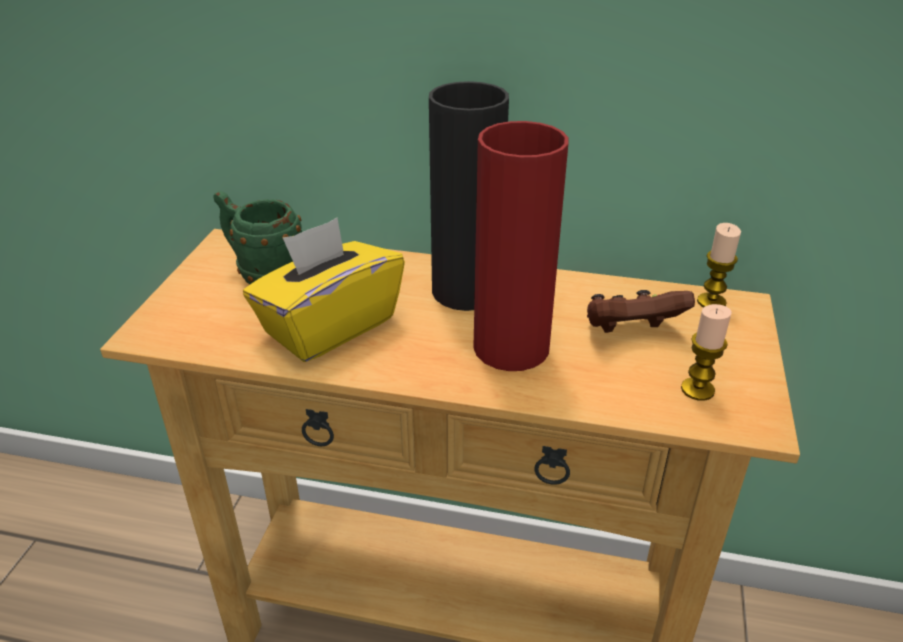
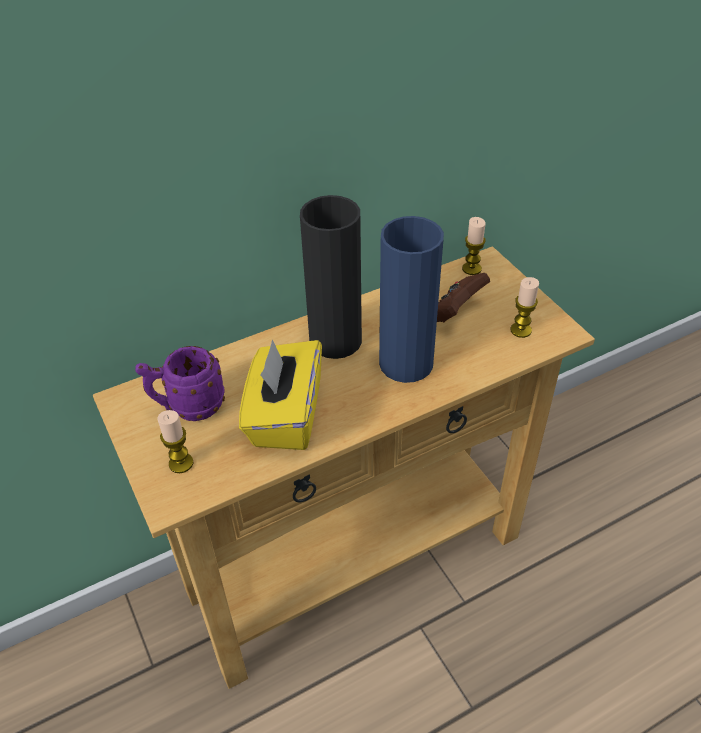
camera: 40 degrees left, 10 degrees up
green mug [213,191,302,284] -> purple mug [135,346,225,421]
red vase [473,121,569,371] -> blue vase [379,216,444,383]
none -> candle [157,410,193,473]

